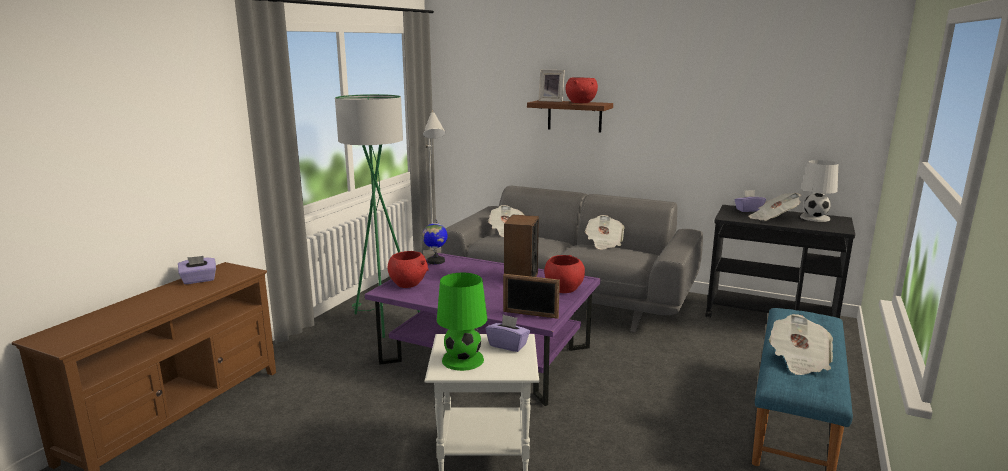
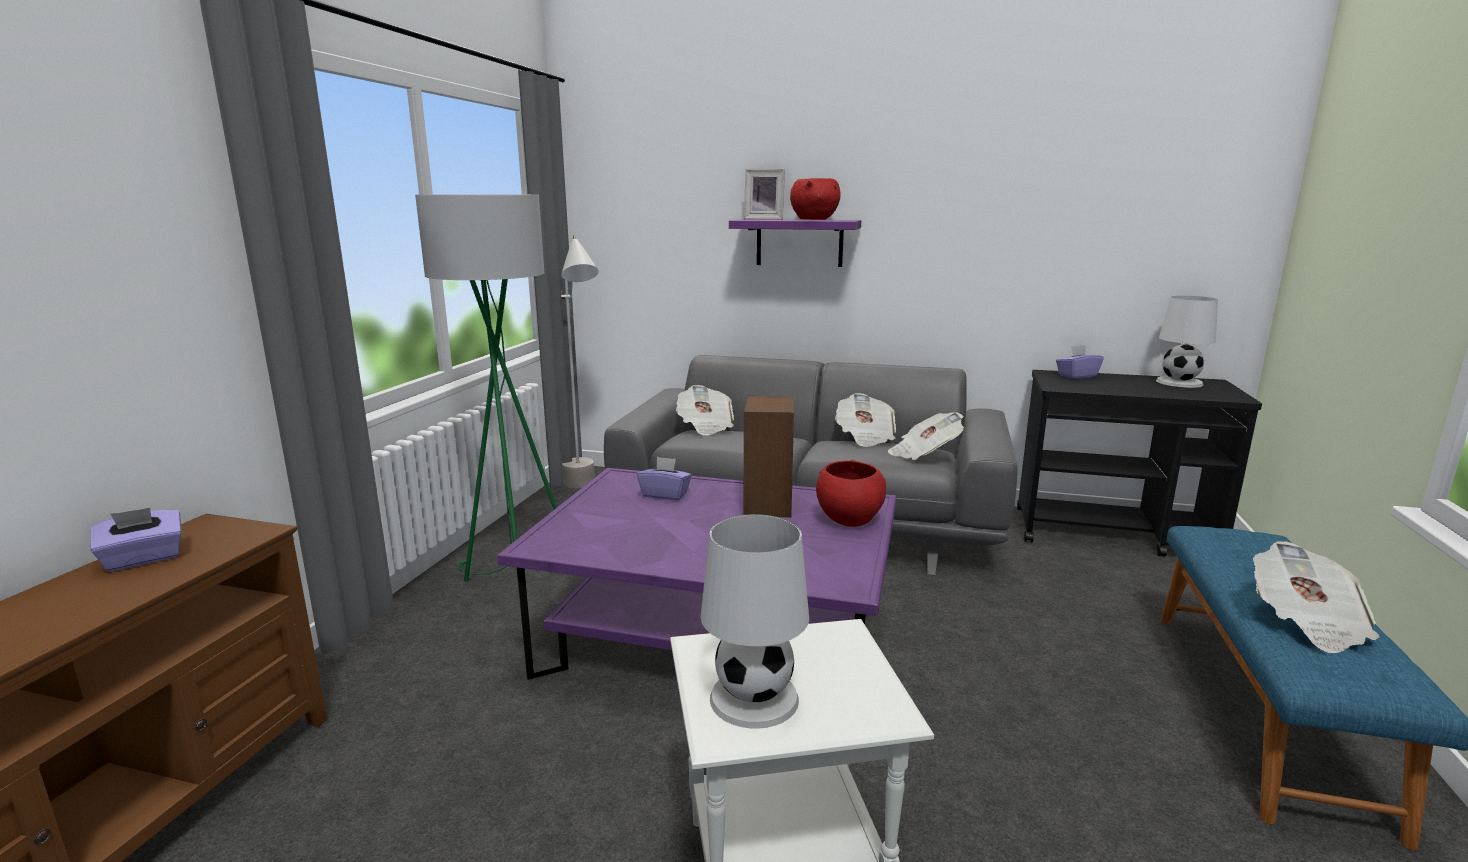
camera: 10 degrees left, 0 degrees up
red bowl [388,251,429,288] -> none
globe [422,219,447,264] -> none
green table lamp [437,273,487,371] -> white table lamp [700,514,809,729]
purple tissue box [486,315,530,352] -> purple tissue box moved to [637,457,692,500]
picture frame [503,274,560,319] -> none
brown shelf [527,100,613,133] -> purple shelf [729,219,861,267]
newspaper [749,193,801,221] -> newspaper moved to [888,412,964,460]

